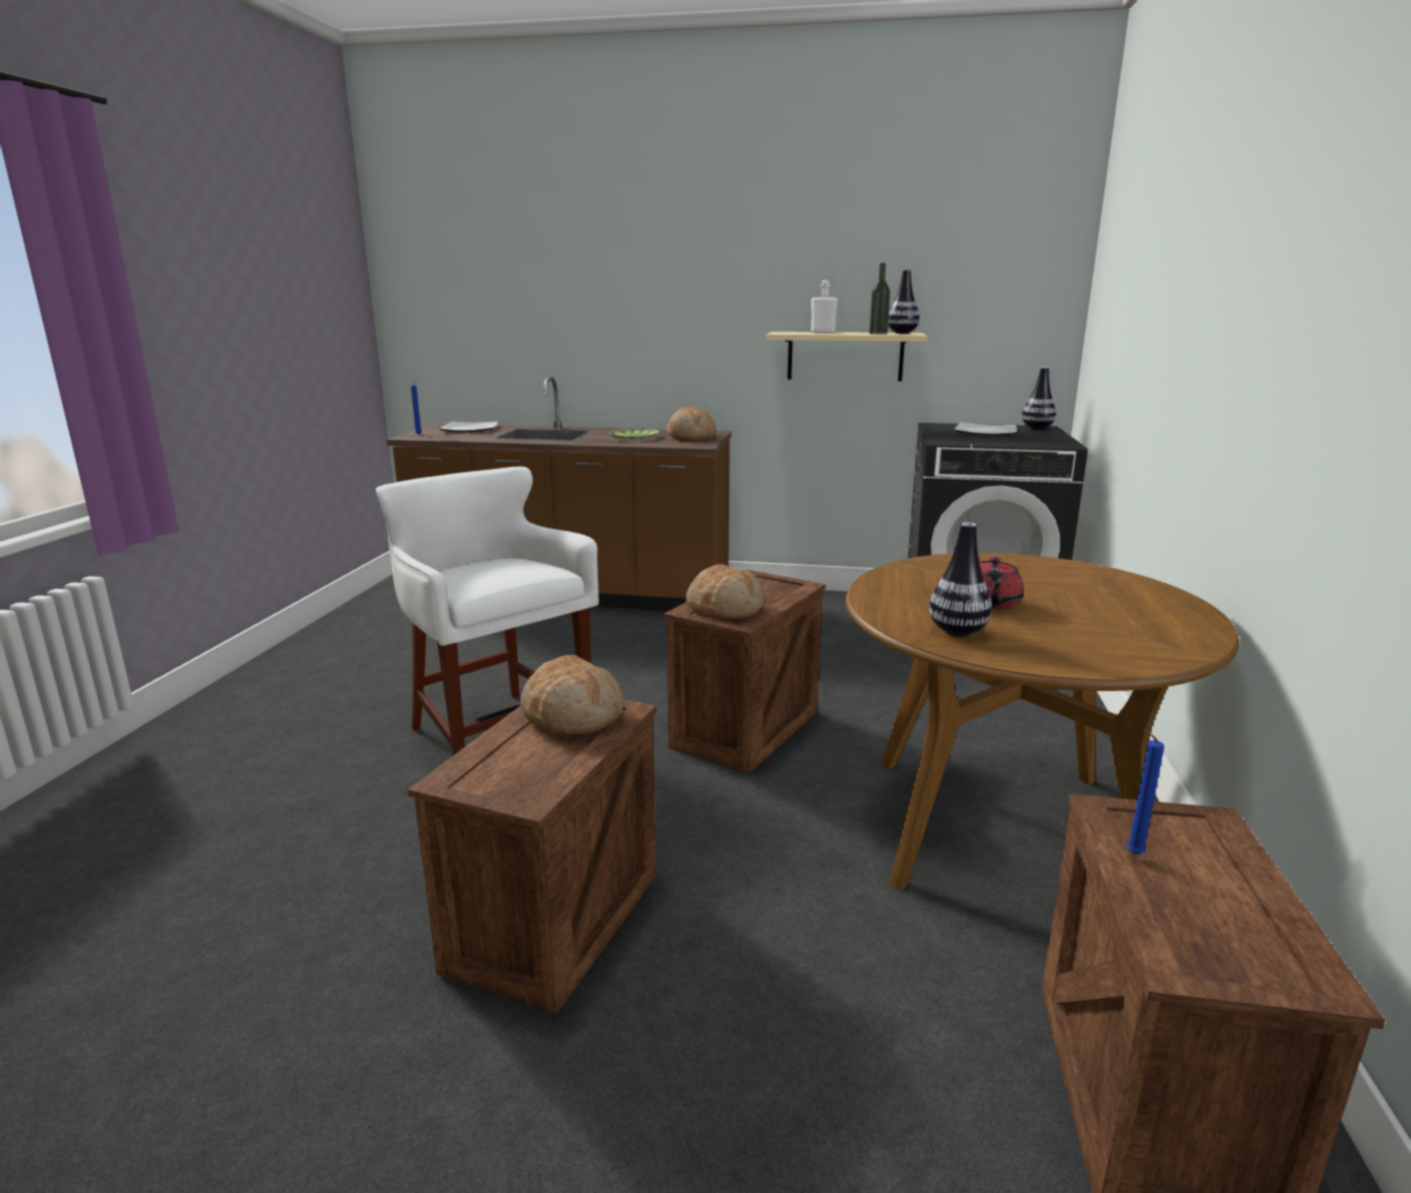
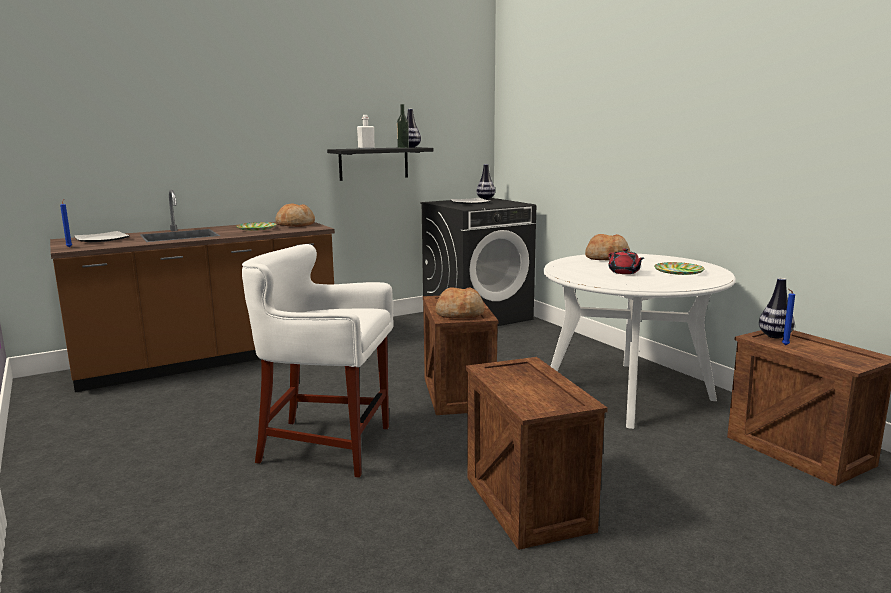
camera: 40 degrees left, 5 degrees down
bread [521,655,624,735] -> bread moved to [585,234,630,260]
beige shelf [766,332,927,381] -> black shelf [327,147,433,181]
brown dining table [846,553,1240,890] -> white dining table [543,254,736,429]
vase [929,522,992,637] -> vase moved to [759,278,795,338]
none -> plate [654,262,705,275]

